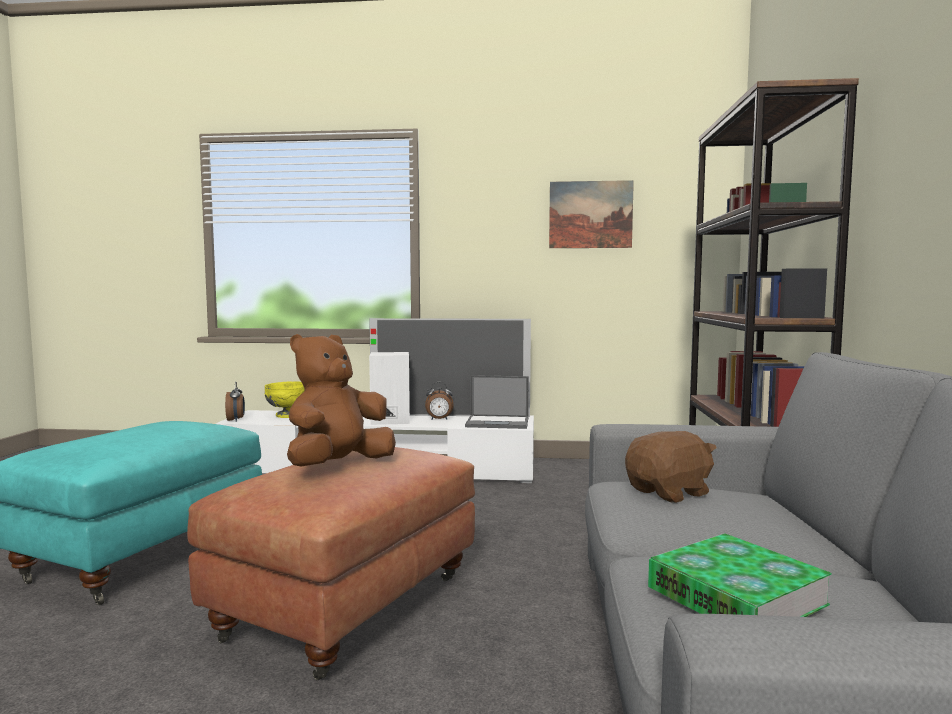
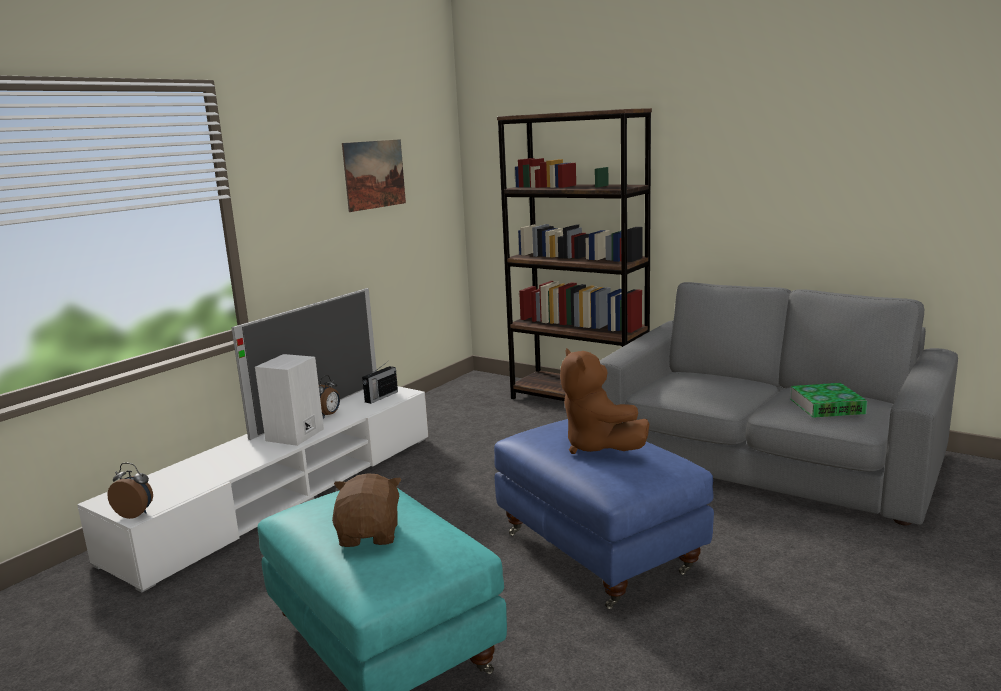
camera: 60 degrees left, 10 degrees up
brown ottoman [187,447,475,680] -> blue ottoman [494,419,714,609]
yellow bowl [265,381,305,418] -> none
laptop [465,375,529,429] -> radio [362,363,398,404]
brown plush toy [625,431,717,503] -> brown plush toy moved to [332,473,401,547]

